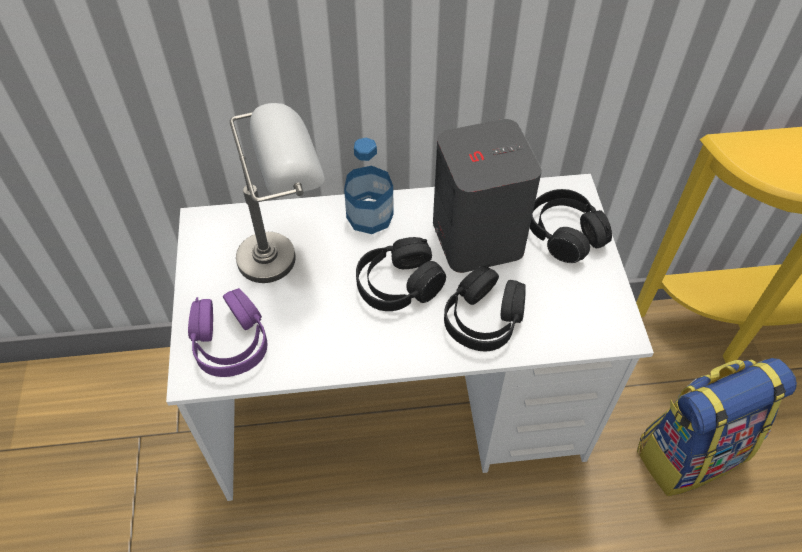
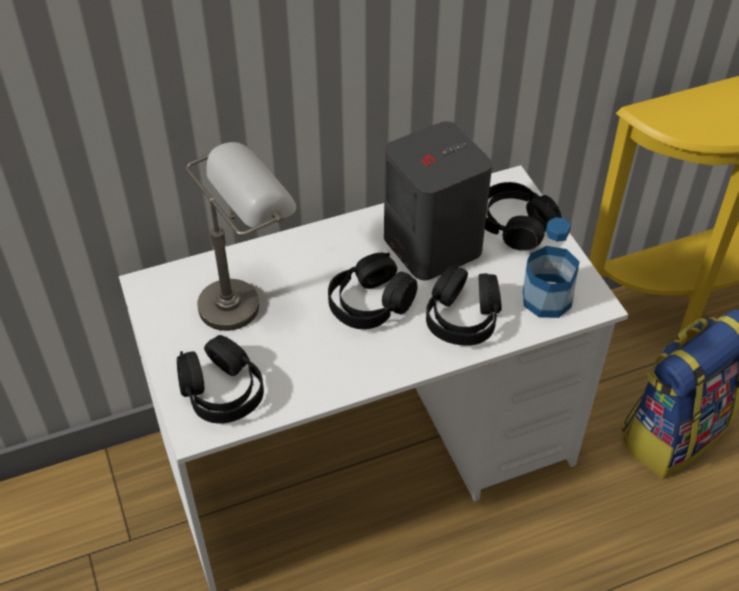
camera: 15 degrees left, 5 degrees down
purple headphones [188,288,267,377] -> black headphones [177,335,264,424]
bottle [344,137,394,234] -> bottle moved to [523,217,579,318]

